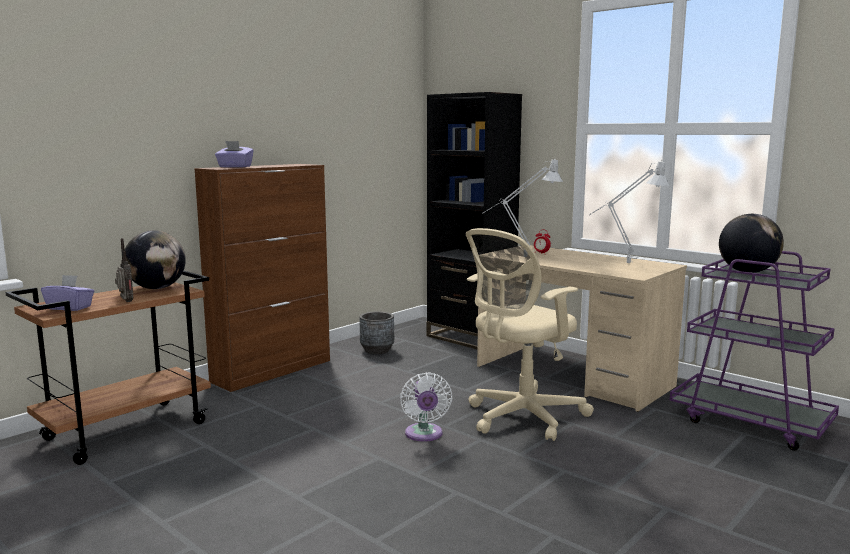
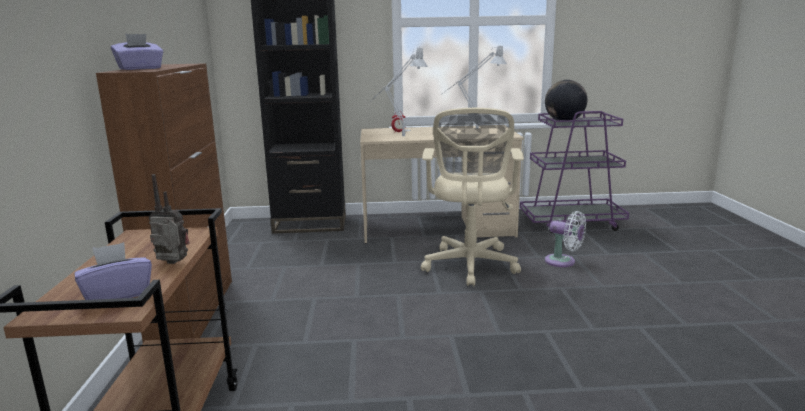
camera: 45 degrees left, 5 degrees up
globe [125,230,186,289] -> none
grey planter [360,311,394,354] -> none
white fan [400,372,452,442] -> white fan moved to [545,211,586,267]

